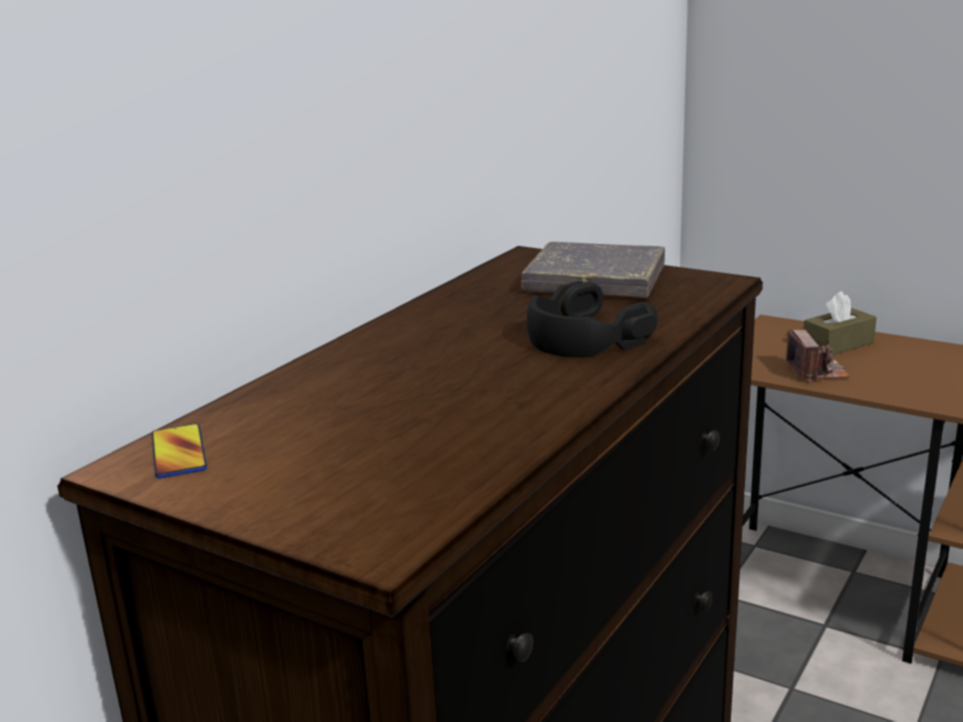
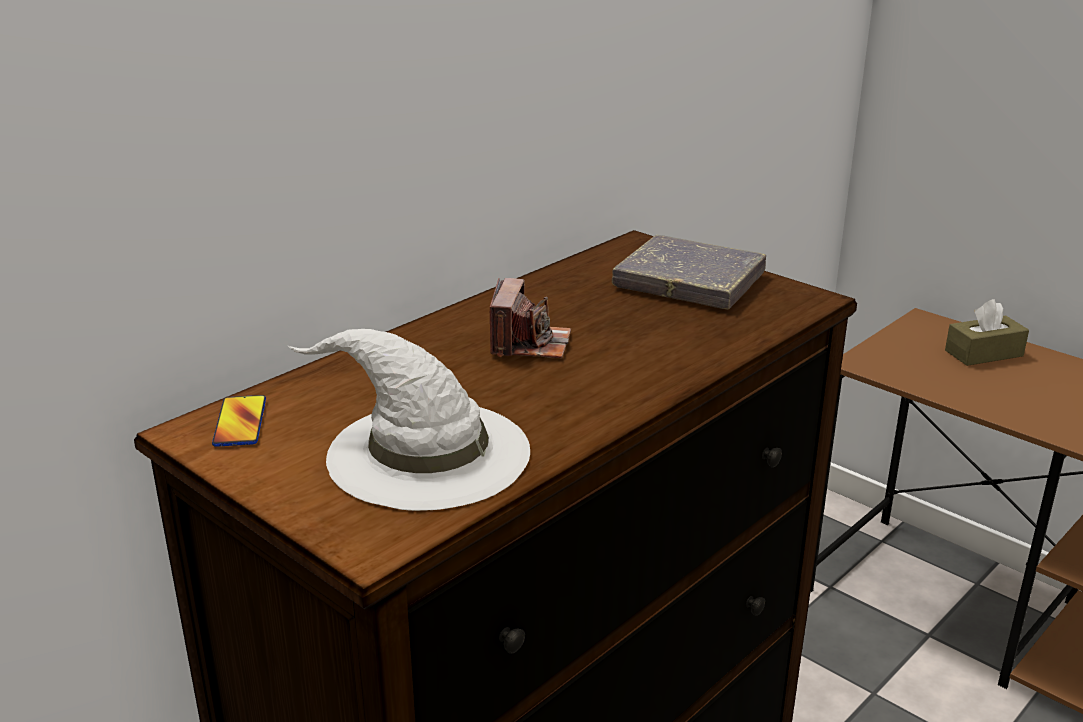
camera: 10 degrees right, 5 degrees up
black headphones [527,281,658,358] -> none
camera [785,330,850,382] -> camera moved to [490,278,571,358]
none -> white hat [288,329,530,511]

